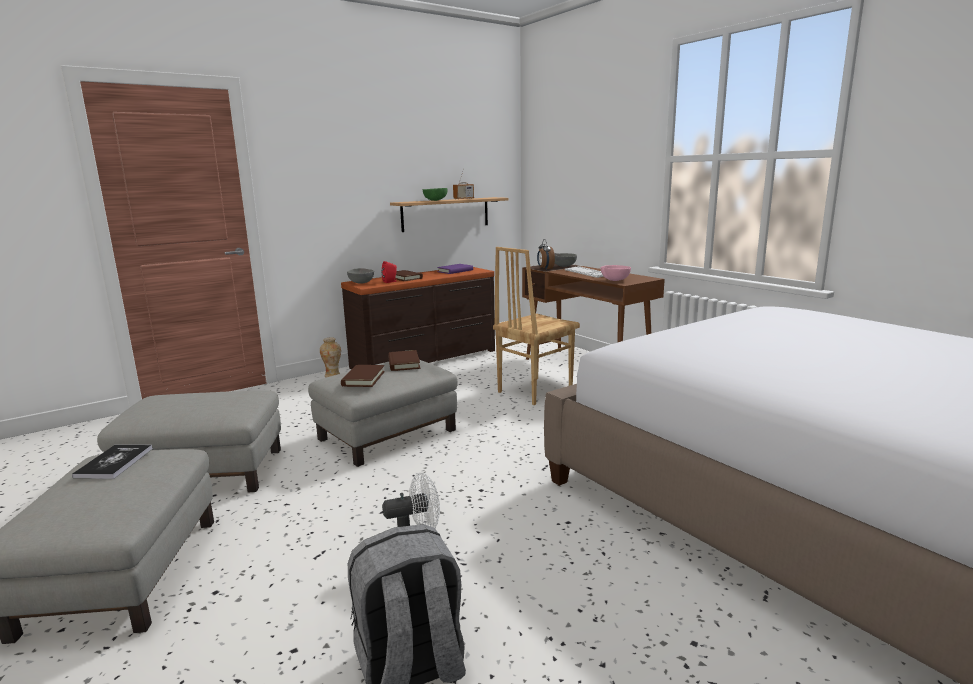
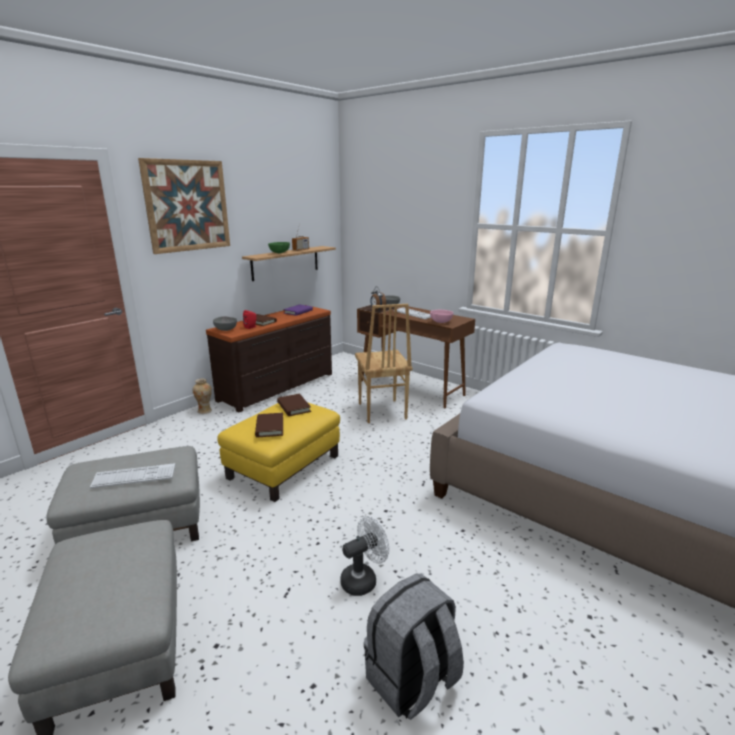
camera: 15 degrees left, 5 degrees up
book [72,445,153,479] -> none
grey ottoman [308,360,458,467] -> yellow ottoman [217,402,340,502]
brown chair [493,247,580,405] -> brown chair turned 45 degrees counterclockwise [355,304,412,423]
none -> keyboard [90,463,175,489]
none -> picture [138,158,230,254]

